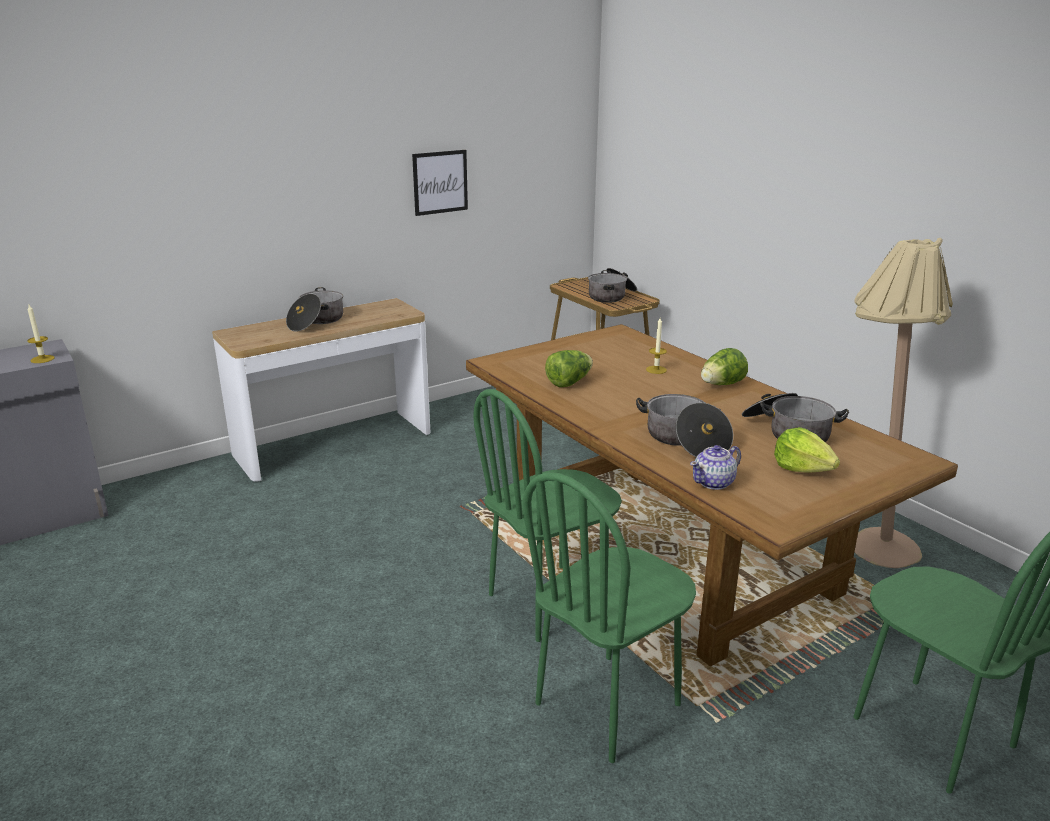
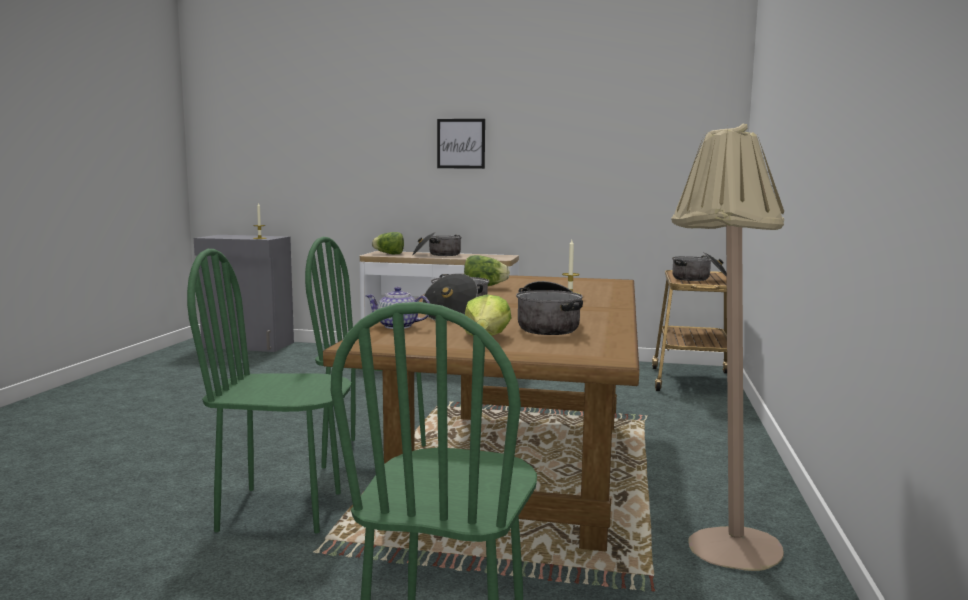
camera: 45 degrees right, 15 degrees down
picture [412,150,468,216] -> picture moved to [437,119,485,169]
lettuce [701,348,748,385] -> lettuce moved to [372,232,404,254]

